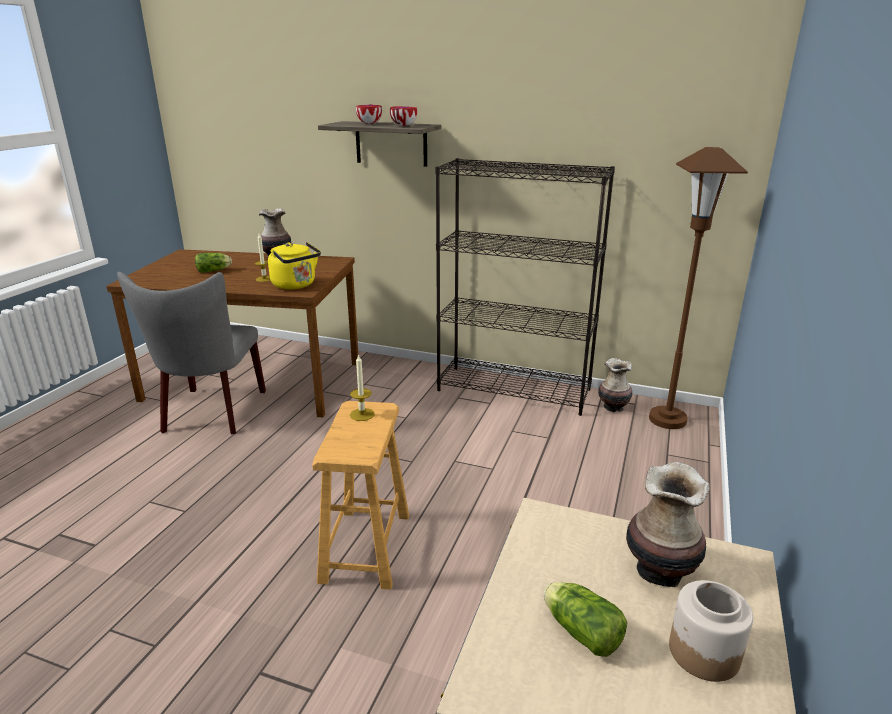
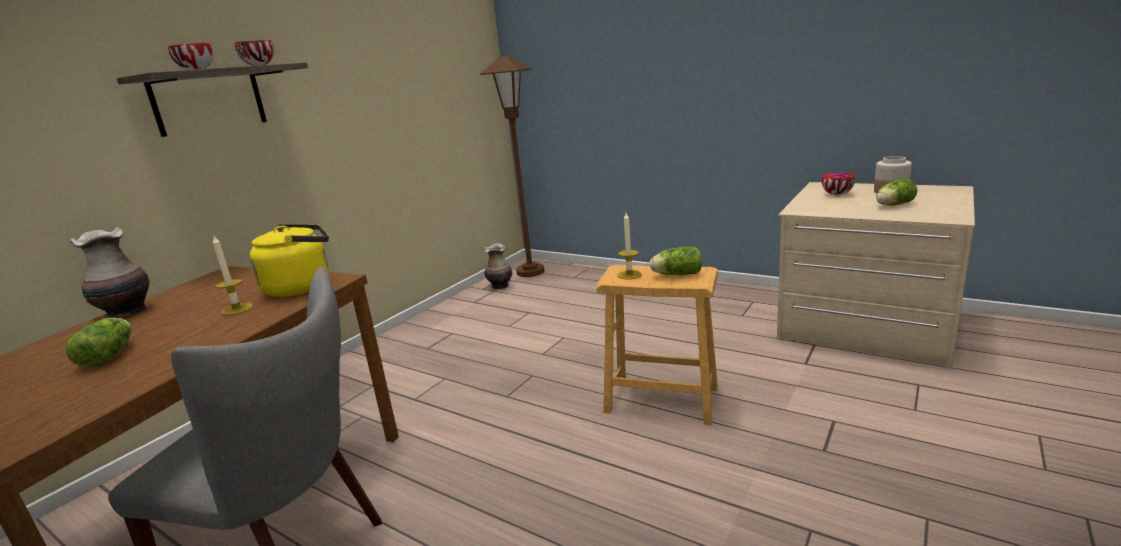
camera: 75 degrees left, 5 degrees down
black bookcase [435,158,615,416] -> none
vase [626,462,710,587] -> bowl [822,173,855,195]
none -> lettuce [650,246,702,275]

